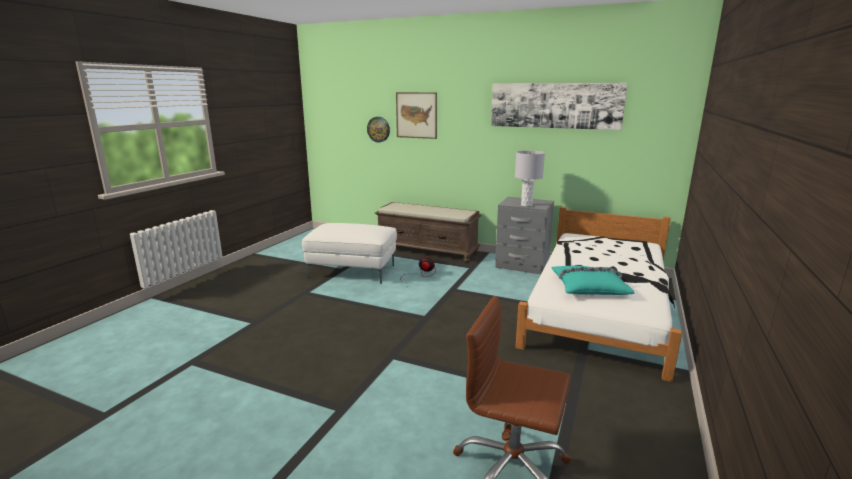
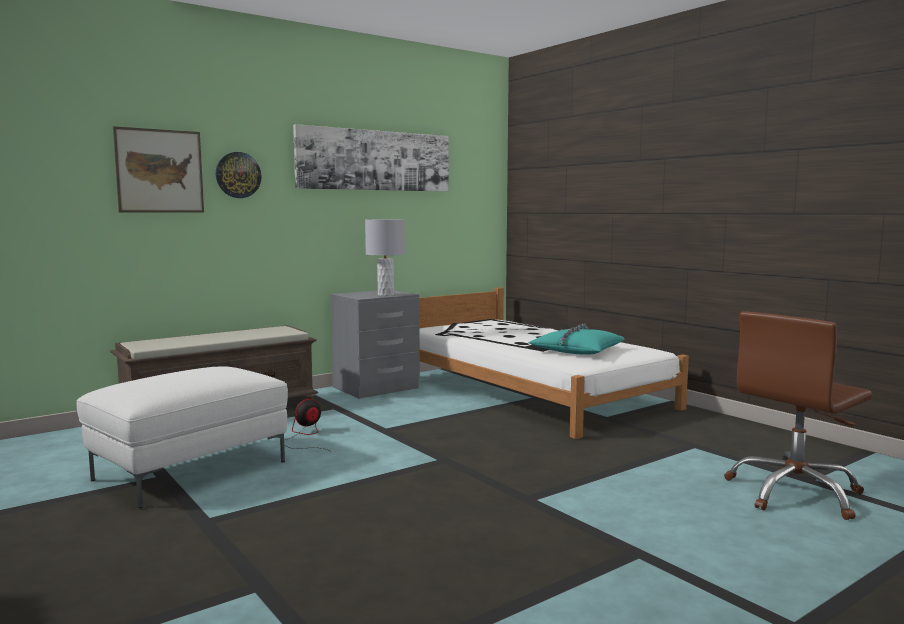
camera: 60 degrees left, 10 degrees down
wall clock [367,117,390,142] -> wall clock moved to [216,152,261,198]

